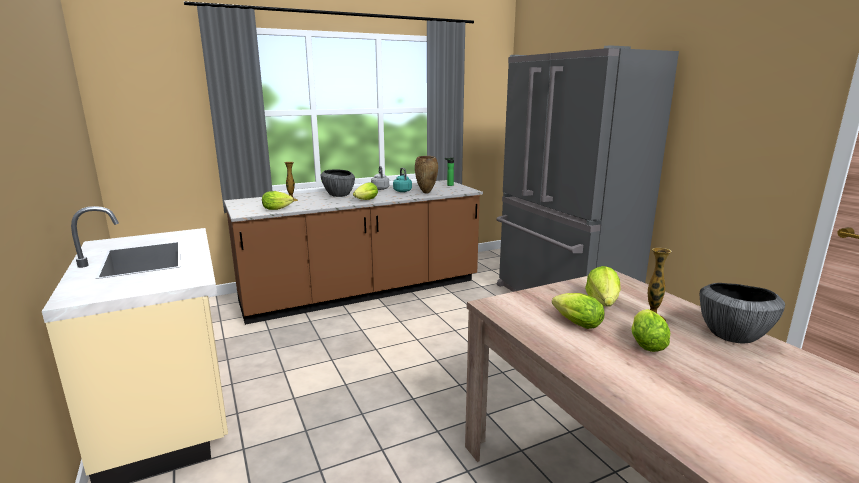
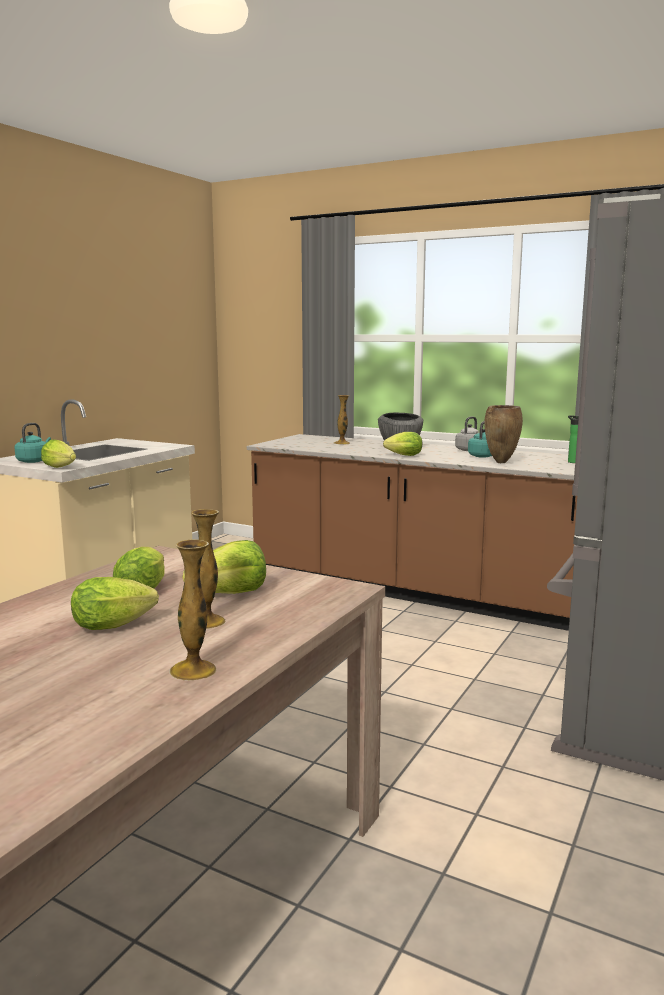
camera: 55 degrees right, 5 degrees down
lettuce [262,191,294,210] -> lettuce moved to [41,440,76,468]
bowl [700,283,785,343] -> vase [169,540,216,681]
none -> turquoise kettle [14,423,51,463]

